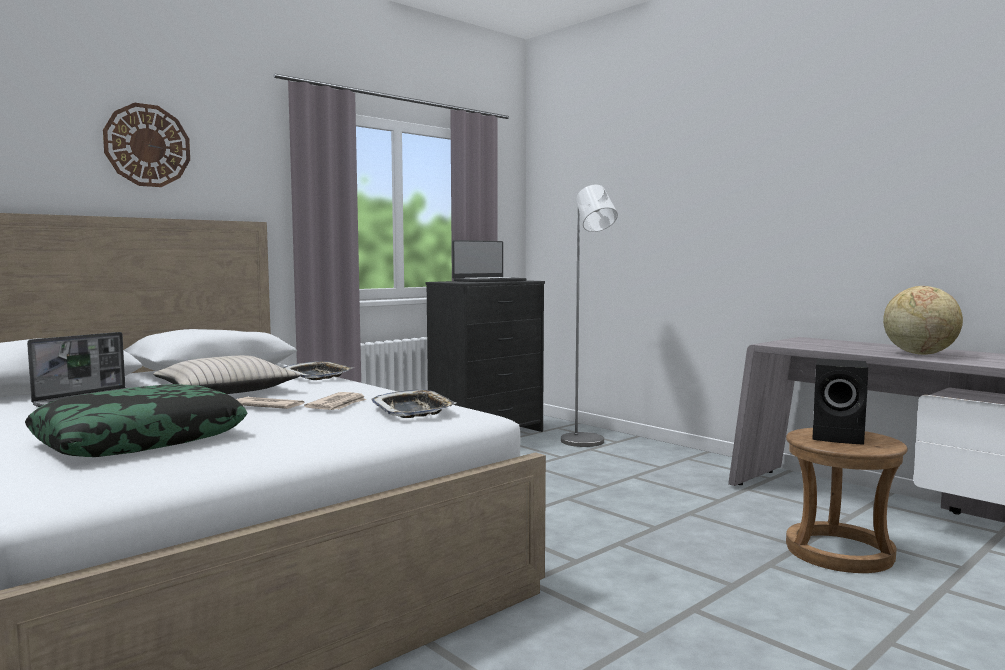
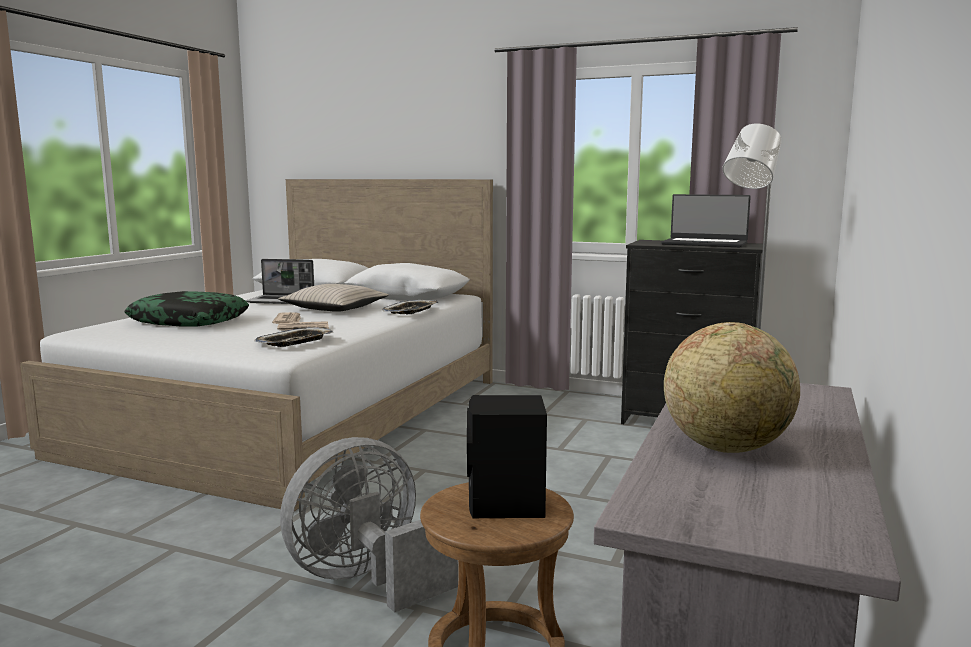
camera: 65 degrees right, 5 degrees up
wall clock [103,103,190,187] -> none
none -> grey fan [280,437,458,613]

